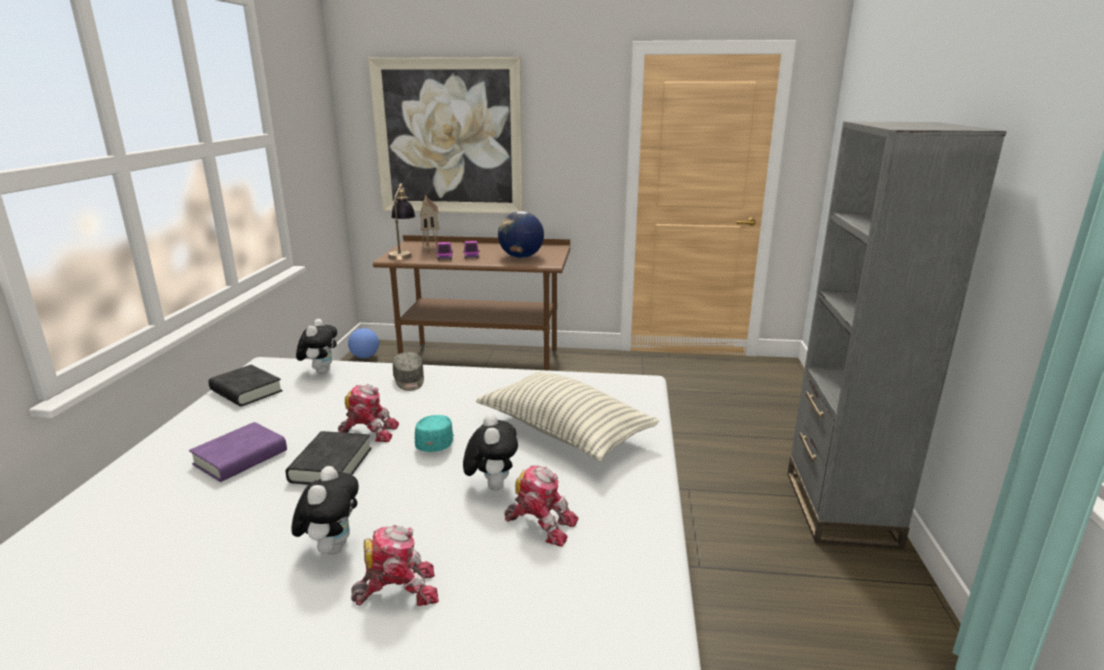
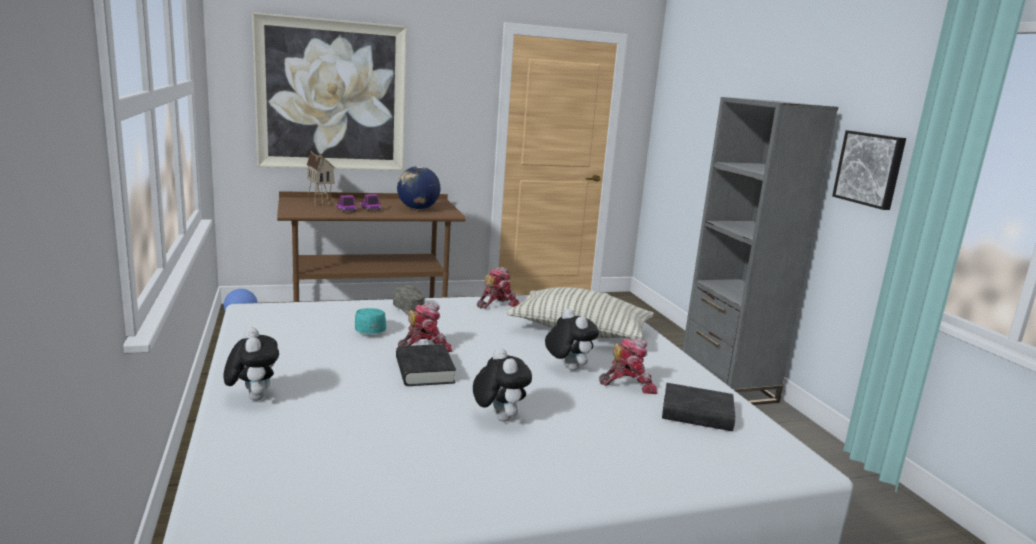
camera: 25 degrees left, 5 degrees down
purple book [189,422,287,482] -> none
black book [208,364,283,406] -> black book moved to [662,383,735,431]
plush toy [296,319,337,374] -> plush toy moved to [223,327,279,401]
toy robot [351,525,439,606] -> toy robot moved to [477,267,520,309]
table lamp [388,184,416,260] -> none
turquoise cap [414,415,454,452] -> turquoise cap moved to [354,308,386,334]
none -> picture [832,130,906,210]

